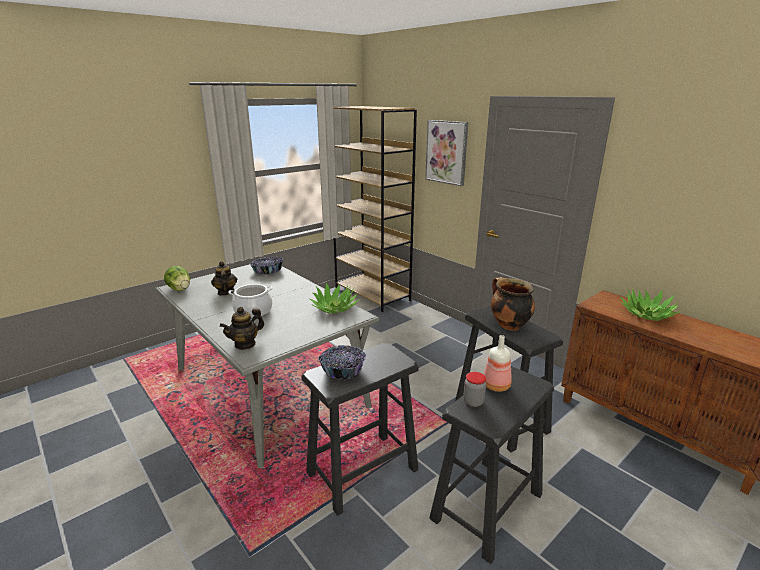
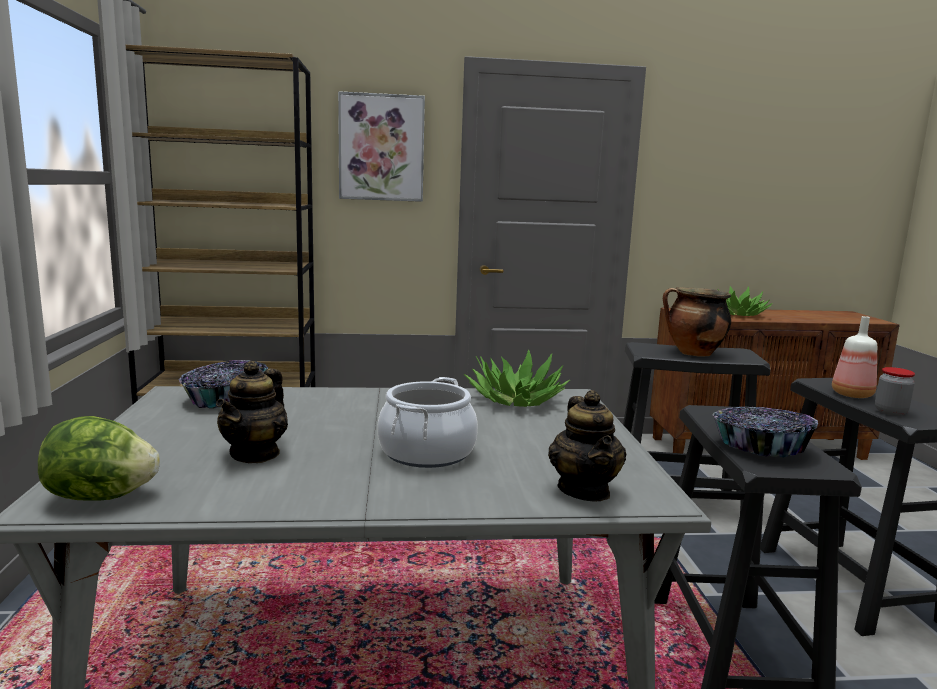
camera: 55 degrees left, 10 degrees down
teapot [211,261,237,295] -> teapot turned 90 degrees counterclockwise [216,361,288,463]

